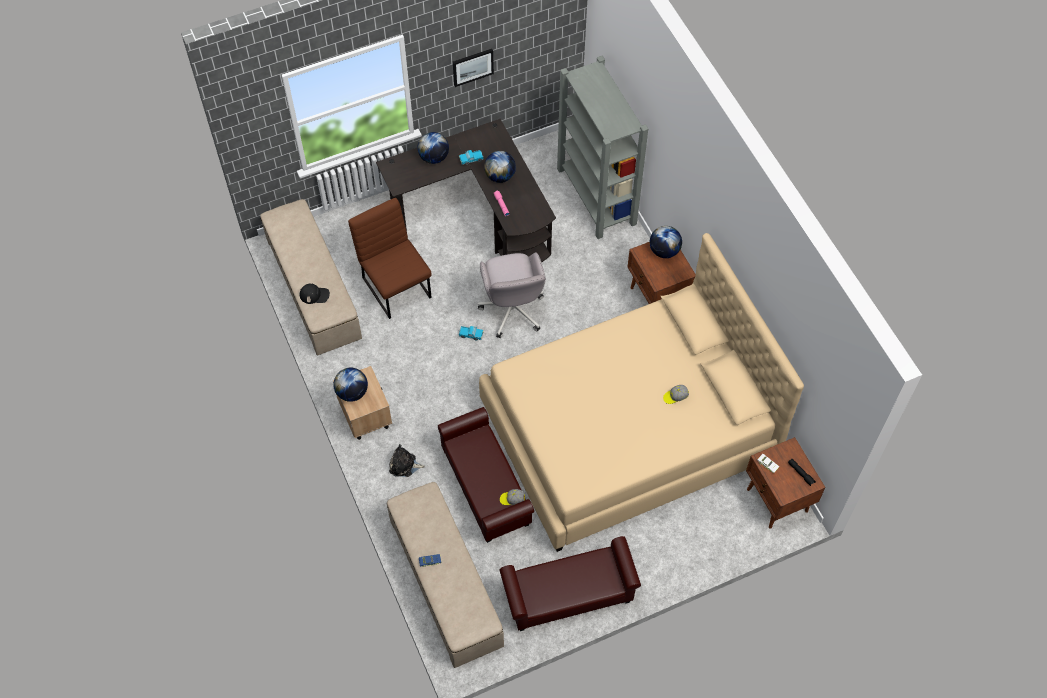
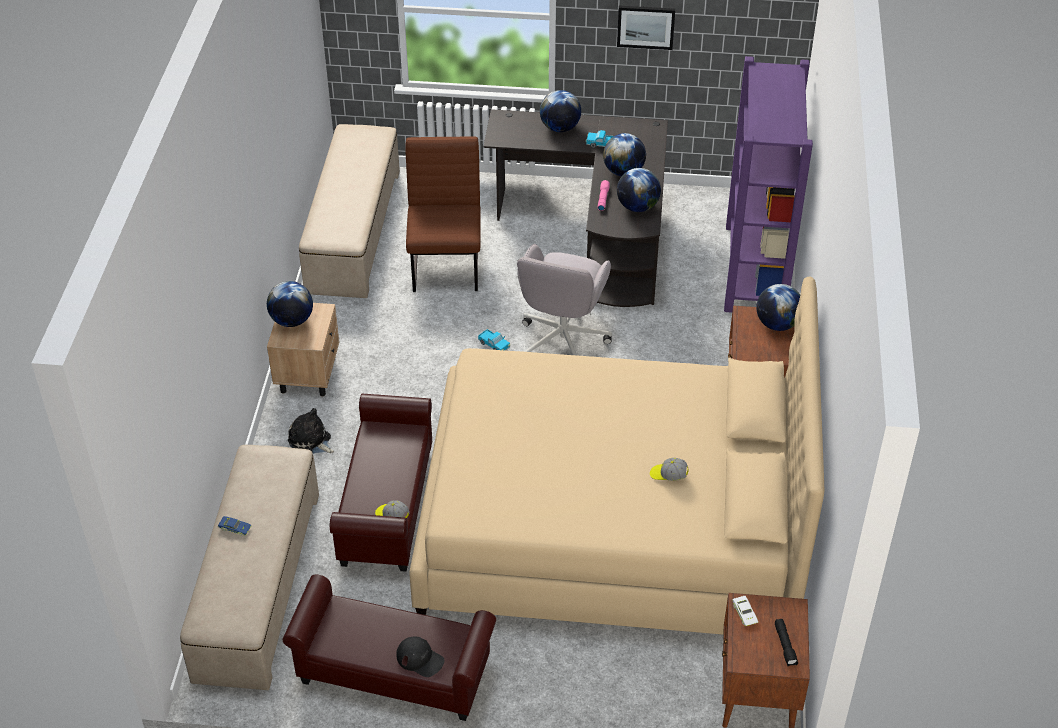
camera: 30 degrees right, 15 degrees down
black cap [299,284,330,304] -> black cap moved to [396,637,444,677]
grey bookcase [557,56,648,239] -> purple bookcase [724,56,813,313]
none -> globe [617,168,661,212]

